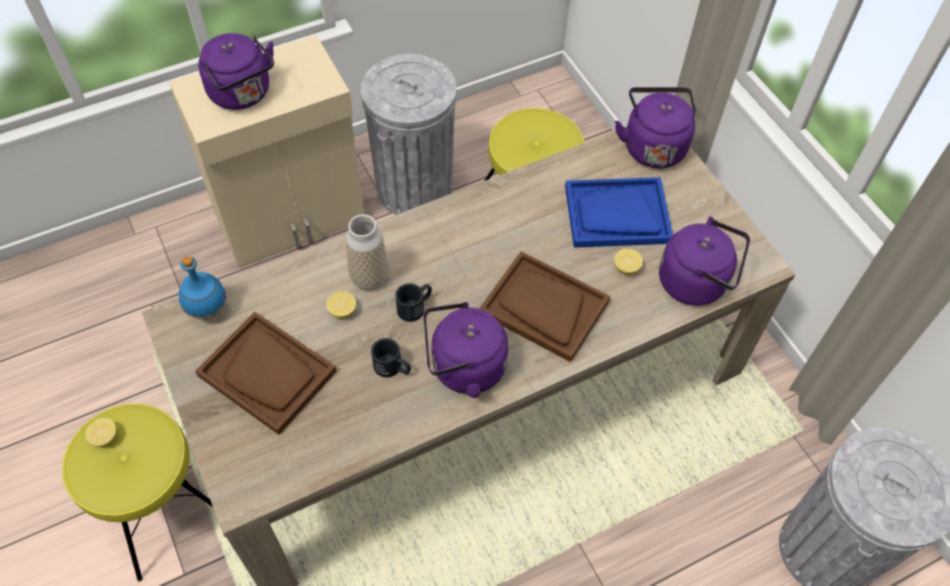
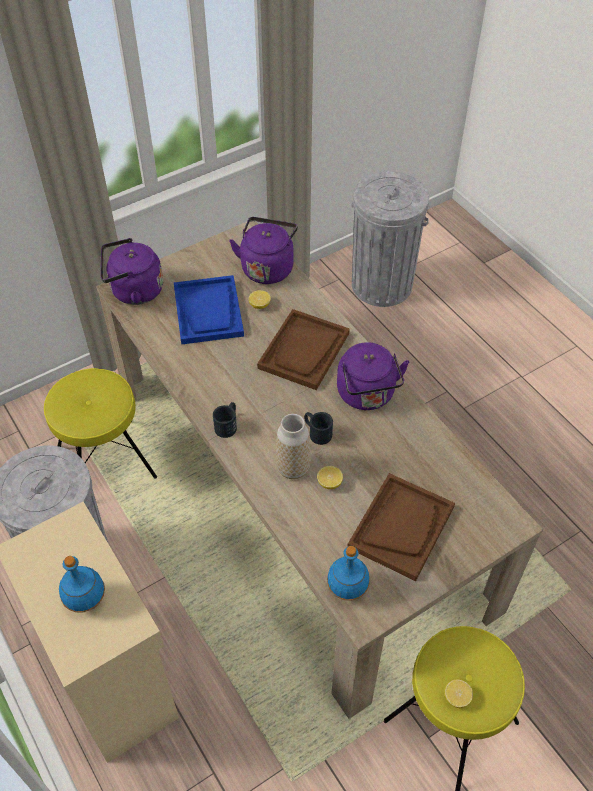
camera: 95 degrees left, 5 degrees down
purple kettle [198,33,274,110] -> blue bottle [59,556,105,613]
black mug [371,338,411,377] -> black mug moved to [213,402,237,438]

